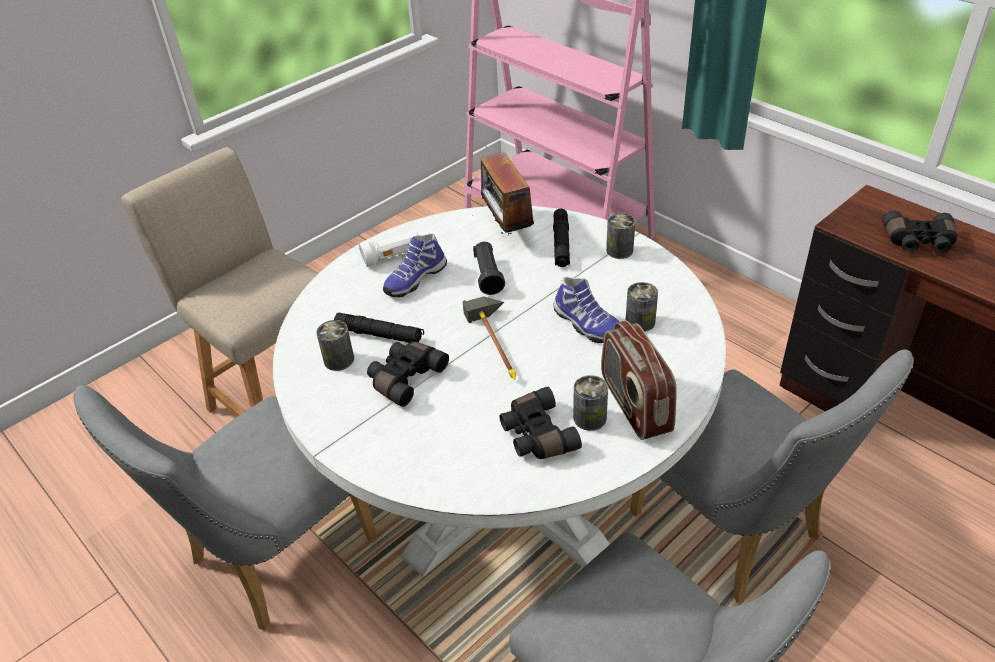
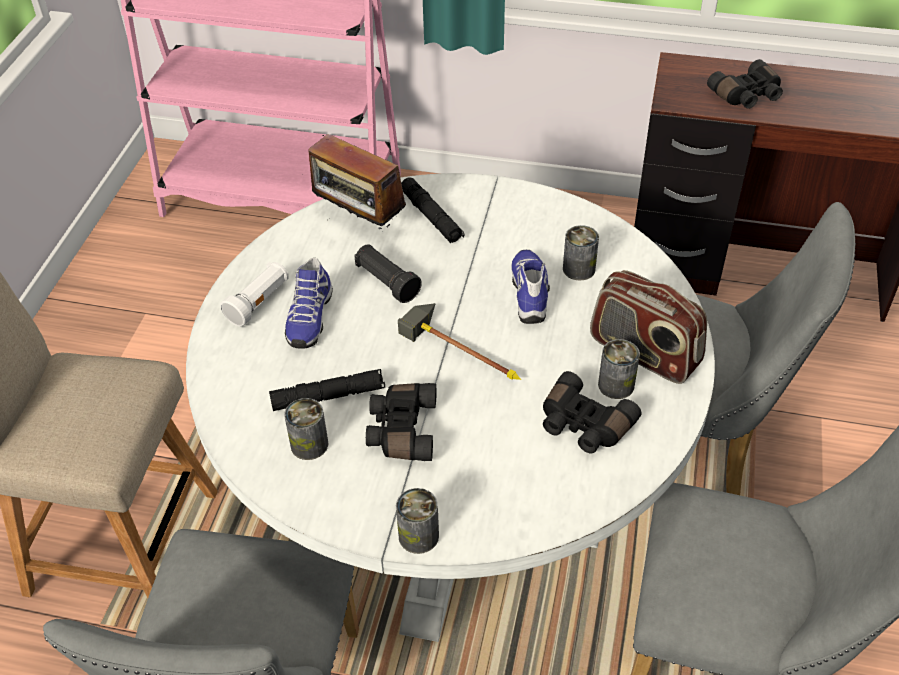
camera: 35 degrees left, 5 degrees up
shoe [553,277,619,343] -> shoe turned 105 degrees counterclockwise [511,250,550,324]
can [606,213,635,259] -> can moved to [396,488,439,554]

